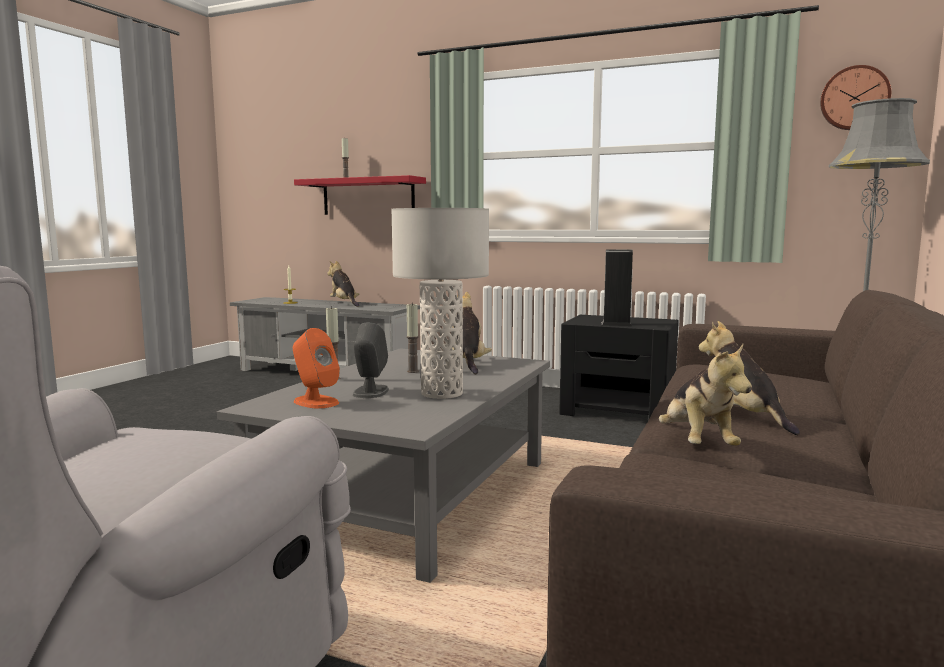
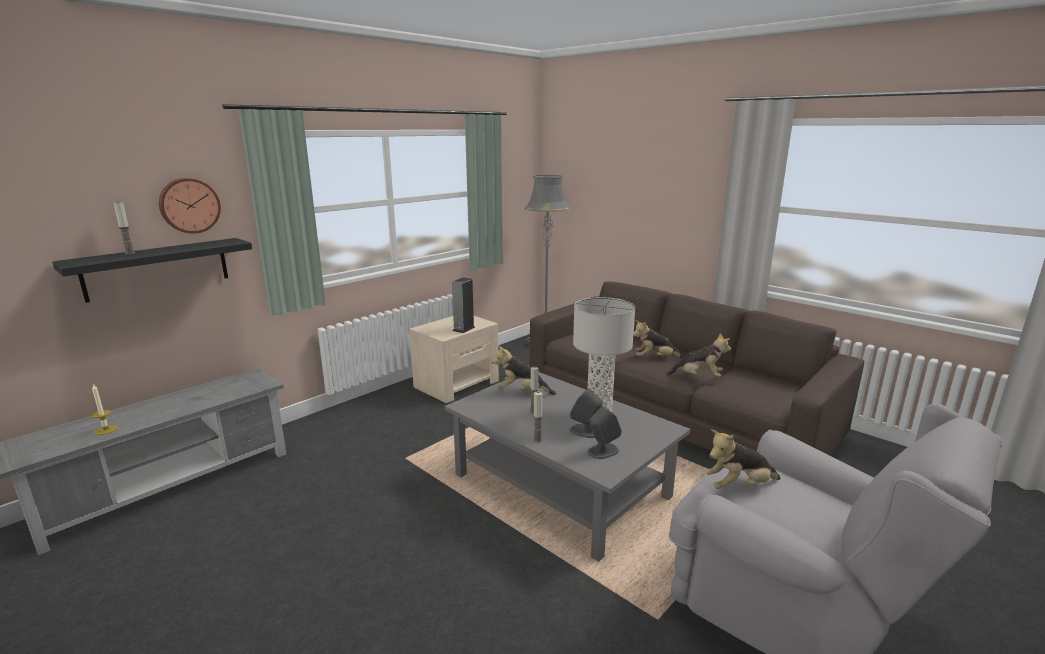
camera: 70 degrees left, 10 degrees up
orange speaker [293,328,340,409] -> grey speaker [588,406,622,459]
red shelf [294,175,426,215] -> black shelf [52,238,252,303]
plush toy [327,260,359,307] -> plush toy moved to [705,429,781,489]
black nightstand [559,315,679,418] -> beige nightstand [409,316,499,403]
wall clock [820,65,891,130] -> wall clock moved to [159,178,221,234]

